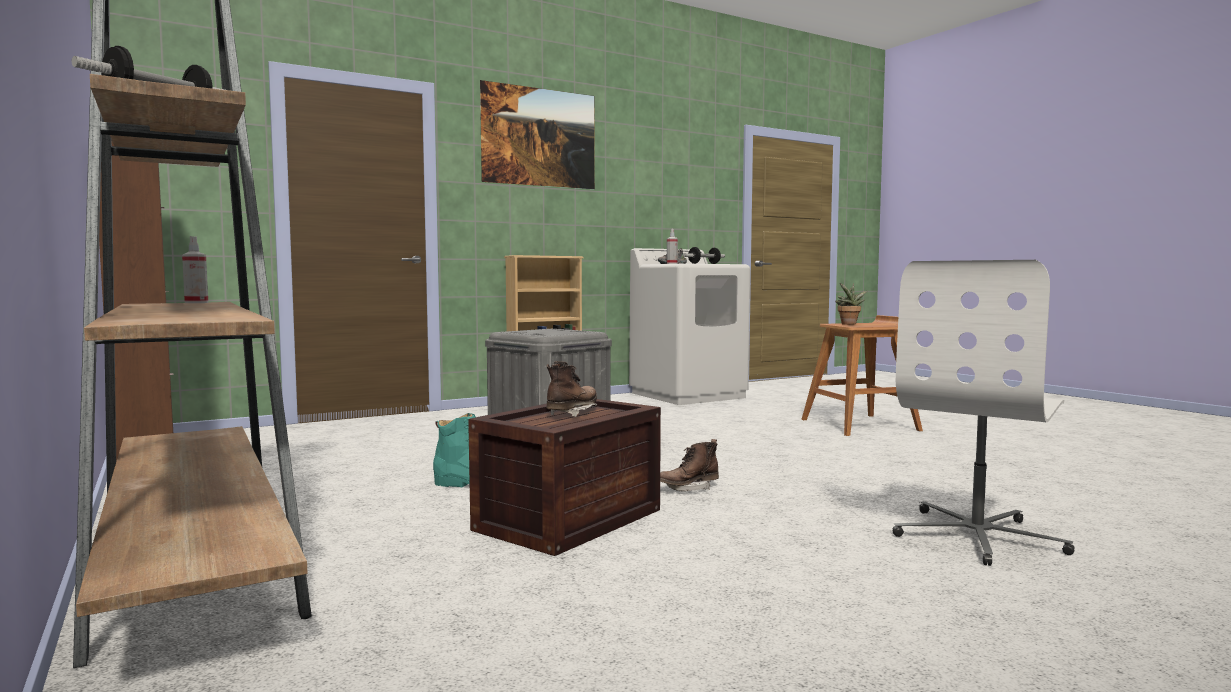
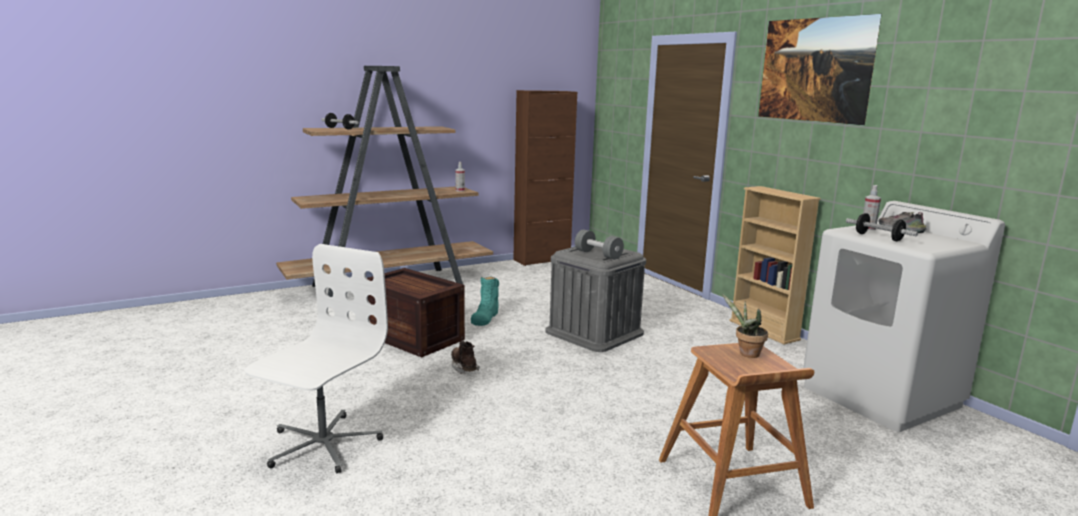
camera: 90 degrees right, 10 degrees up
brown boot [546,361,597,417] -> none
white office chair [892,260,1075,566] -> white office chair turned 75 degrees clockwise [245,244,388,473]
none -> grey dumbbell [575,230,624,260]

